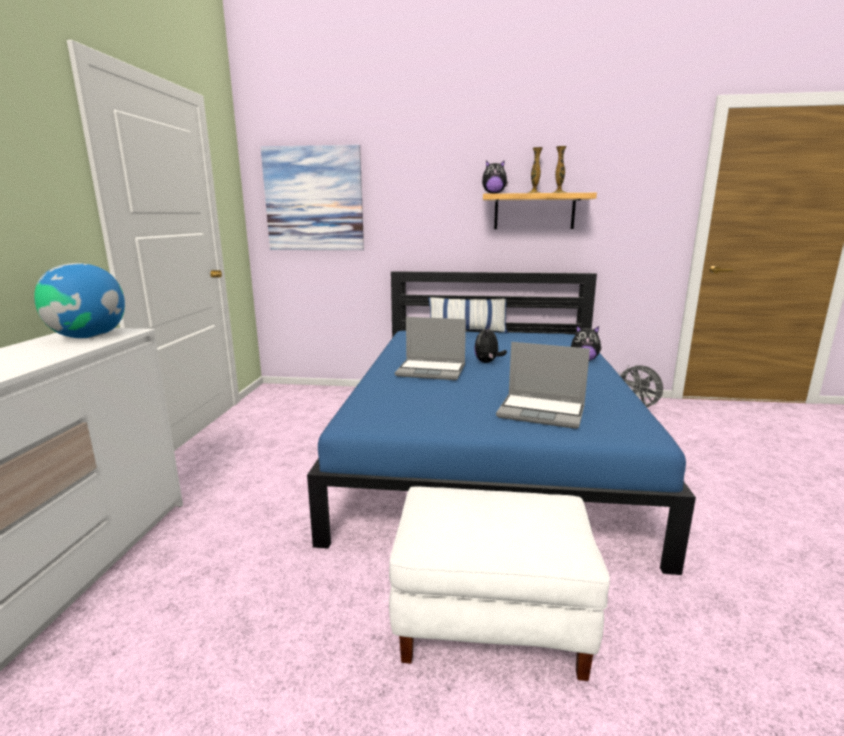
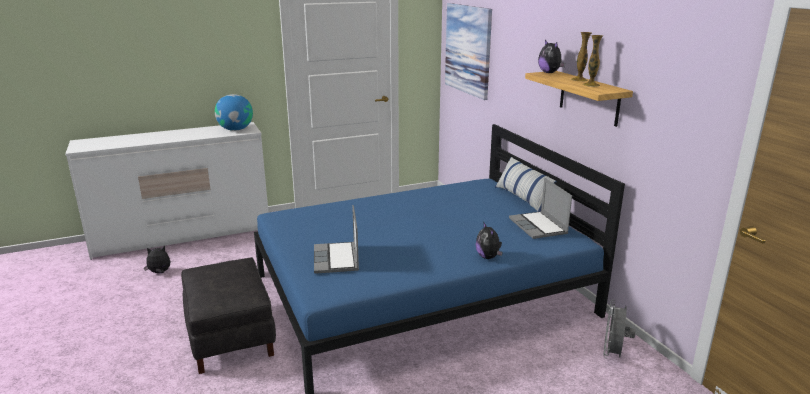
camera: 60 degrees right, 5 degrees up
white ottoman [389,486,610,681] -> black ottoman [181,257,276,374]
laptop [395,317,466,380] -> laptop moved to [509,178,572,239]
plush toy [474,326,507,363] -> plush toy moved to [144,246,170,273]

